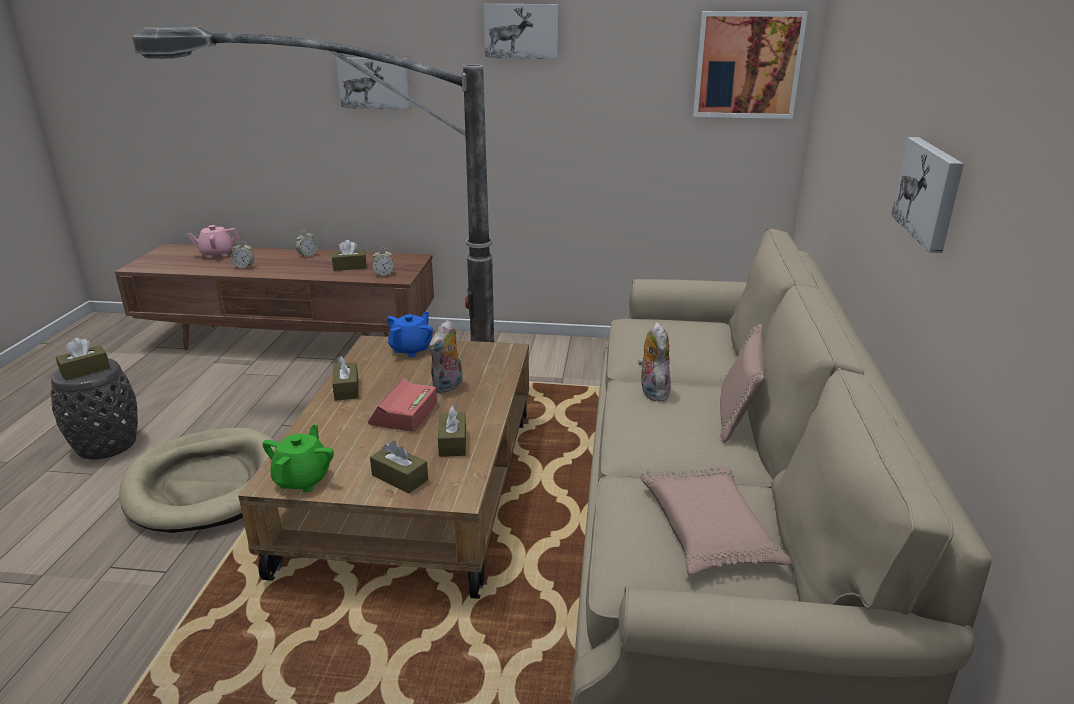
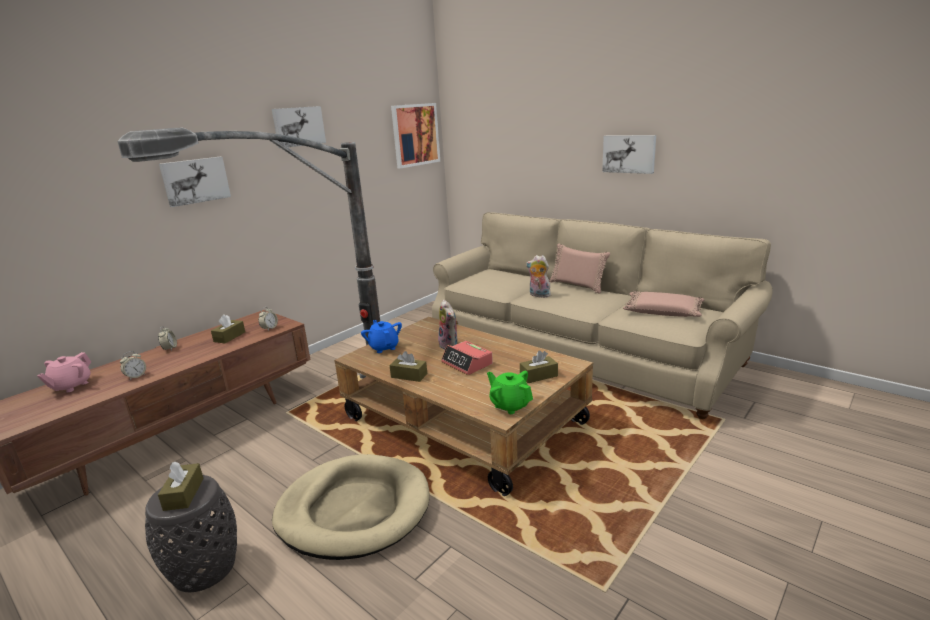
camera: 55 degrees left, 5 degrees down
brown tissue box [438,405,466,457] -> none

